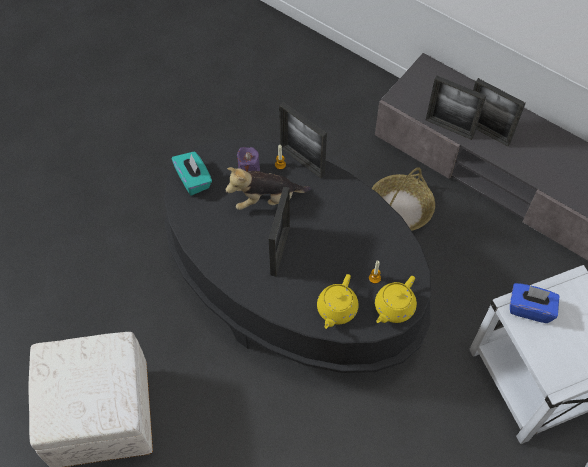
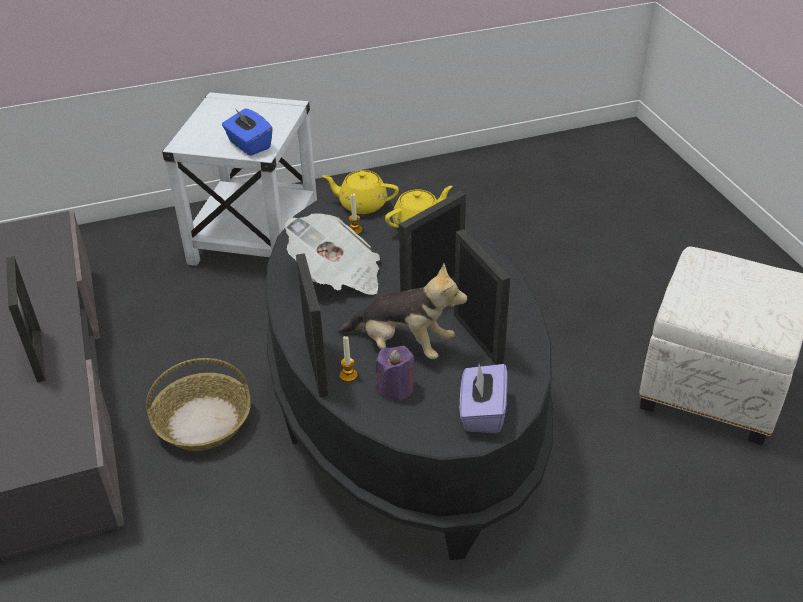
camera: 145 degrees left, 20 degrees down
turquoise tissue box [172,151,212,195] -> purple tissue box [460,364,507,433]
yellow teapot [375,276,417,323] -> yellow teapot turned 150 degrees counterclockwise [322,170,399,214]
picture frame [426,76,486,140] -> picture frame moved to [454,229,510,365]
none -> newspaper [285,213,380,295]

